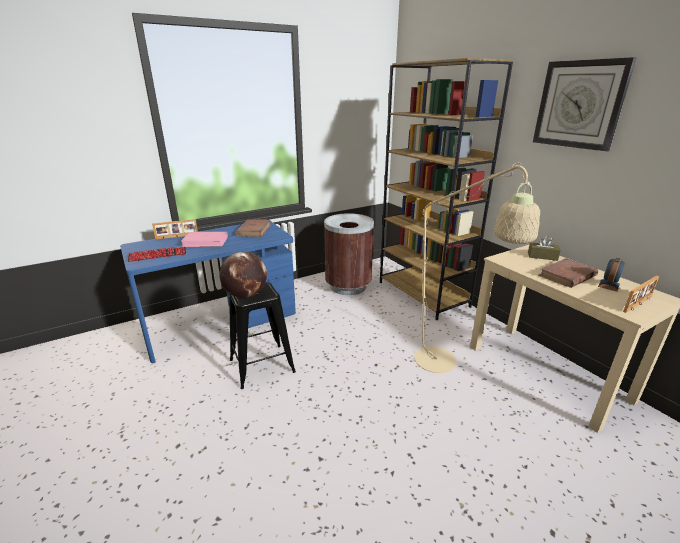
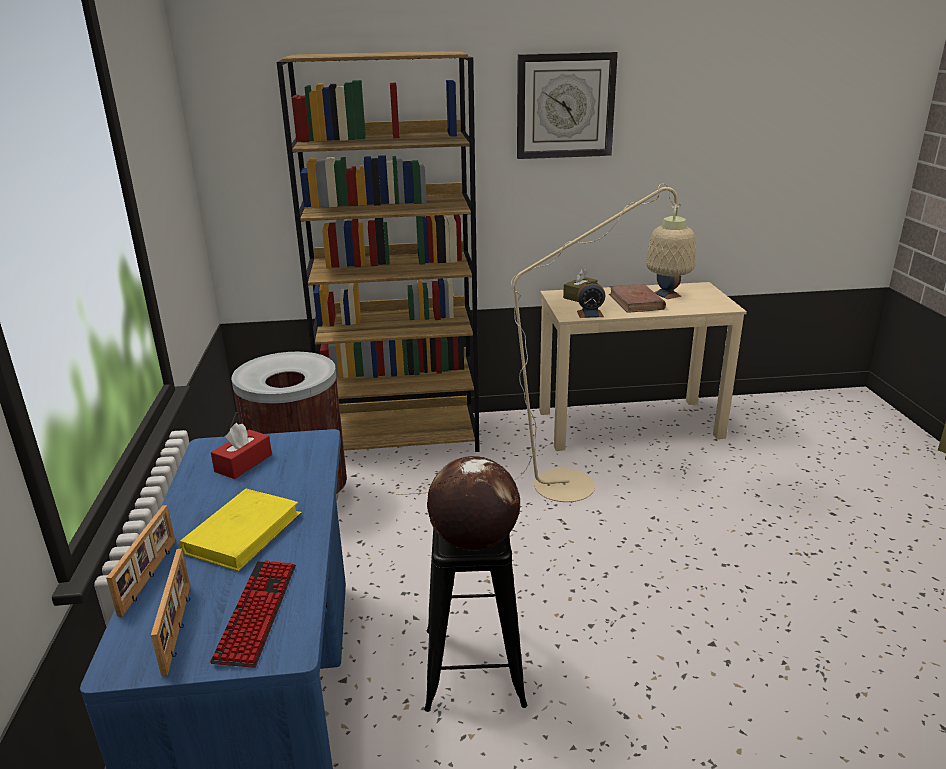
camera: 65 degrees left, 0 degrees up
pink book [181,232,228,247] -> yellow book [179,489,302,571]
brown book [236,219,271,237] -> red tissue box [211,423,272,479]
picture frame [623,276,660,313] -> picture frame moved to [151,549,190,676]
none -> alarm clock [577,281,605,318]

